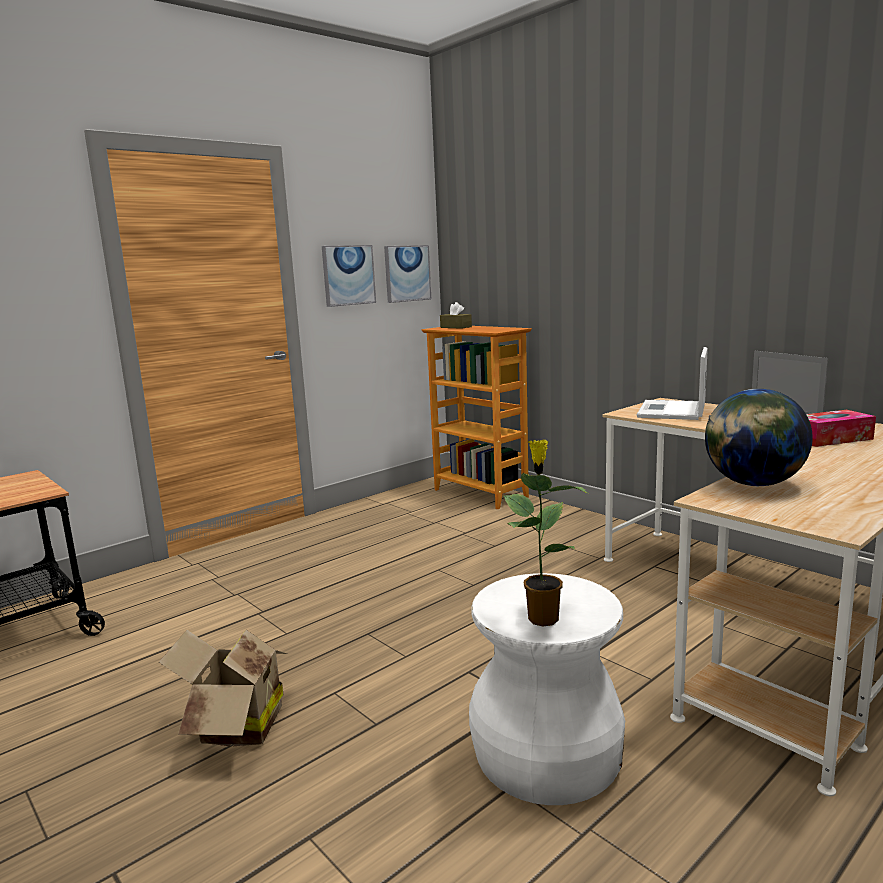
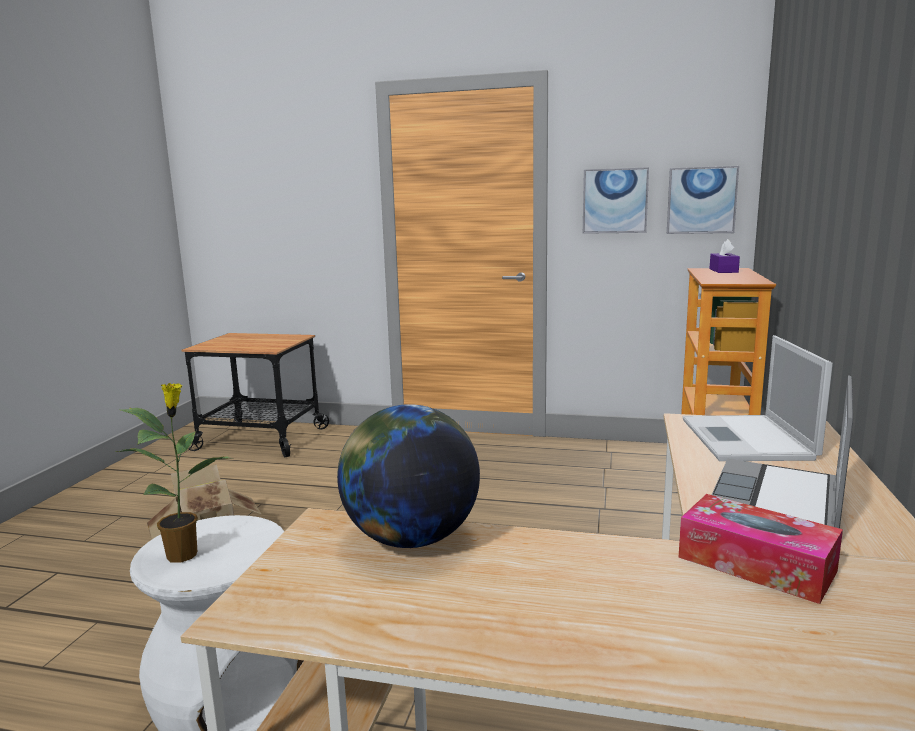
camera: 55 degrees right, 0 degrees up
brown tissue box [440,302,472,329] -> purple tissue box [710,239,740,273]
laptop [637,347,708,420] -> laptop turned 75 degrees counterclockwise [683,335,833,461]

